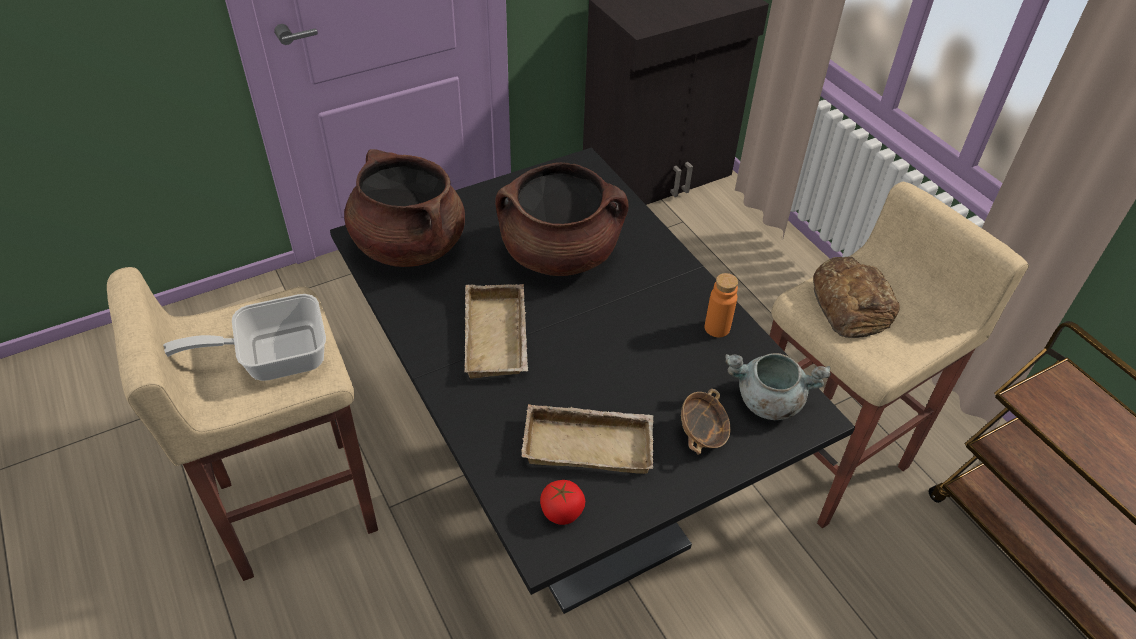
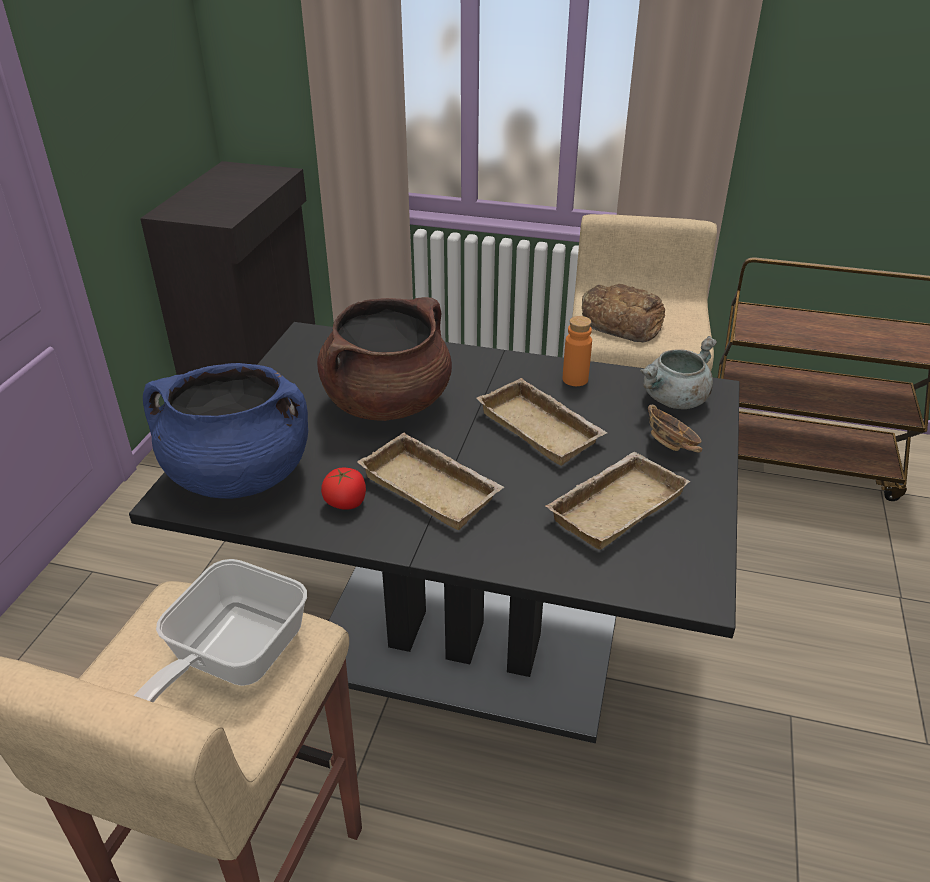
camera: 45 degrees left, 10 degrees down
brown cooking pot [344,149,465,267] -> blue cooking pot [143,363,308,499]
tomato [540,480,585,525] -> tomato moved to [321,468,366,510]
none -> beige tray [476,378,607,466]

